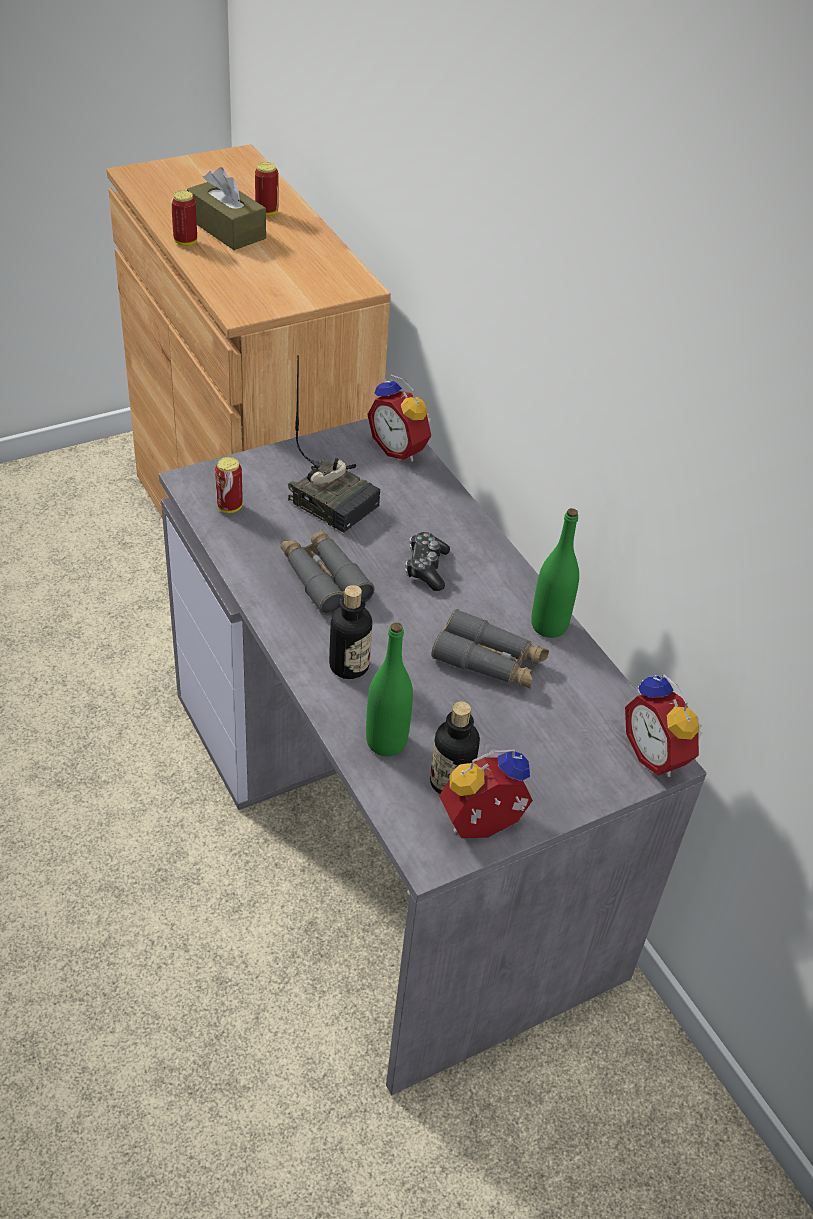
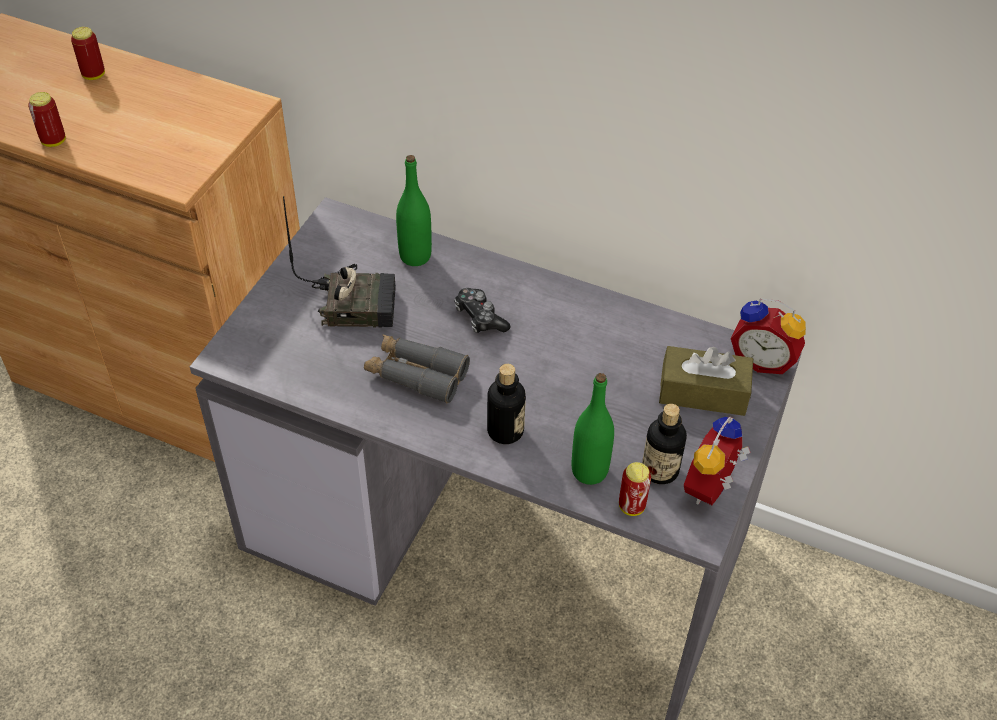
camera: 35 degrees left, 5 degrees up
brown tissue box [187,167,266,250] -> brown tissue box moved to [659,346,753,416]
can [215,457,243,513] -> can moved to [619,462,651,516]
alarm clock [367,375,431,462] -> none
grey binoculars [431,609,549,689] -> none
green bottle [531,508,579,638] -> green bottle moved to [396,155,432,266]

